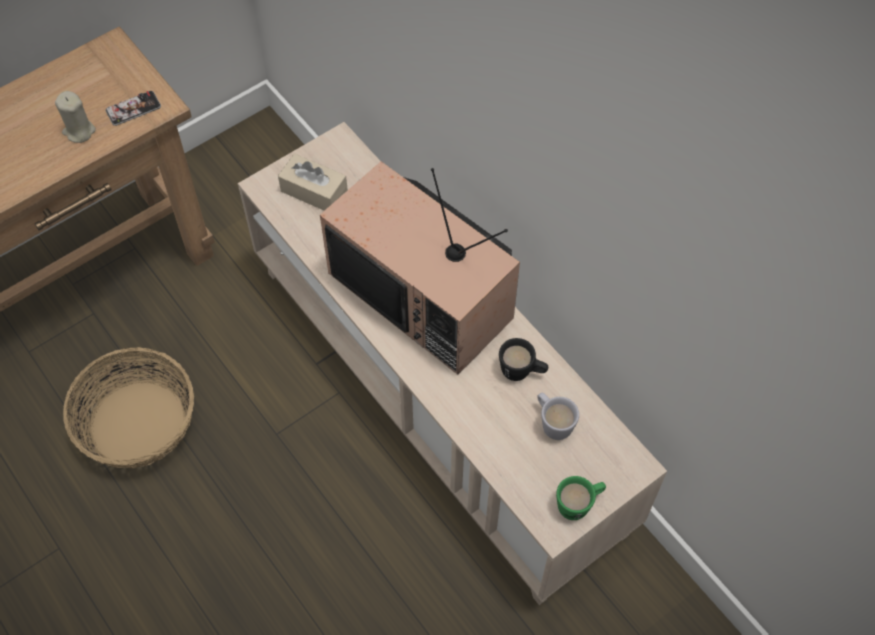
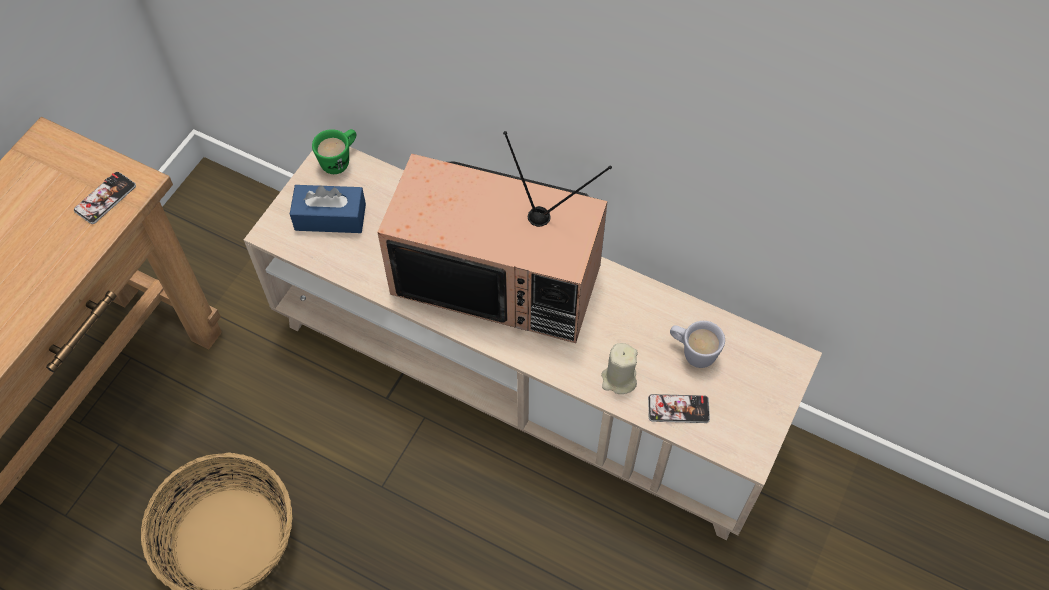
camera: 25 degrees left, 0 degrees up
beige candle [55,91,96,143] -> beige candle moved to [601,343,638,394]
beige tissue box [278,154,348,211] -> blue tissue box [290,185,366,233]
black mug [499,338,548,381] -> none
green mug [556,476,606,520] -> green mug moved to [312,129,356,174]
none -> phone [648,394,710,423]

